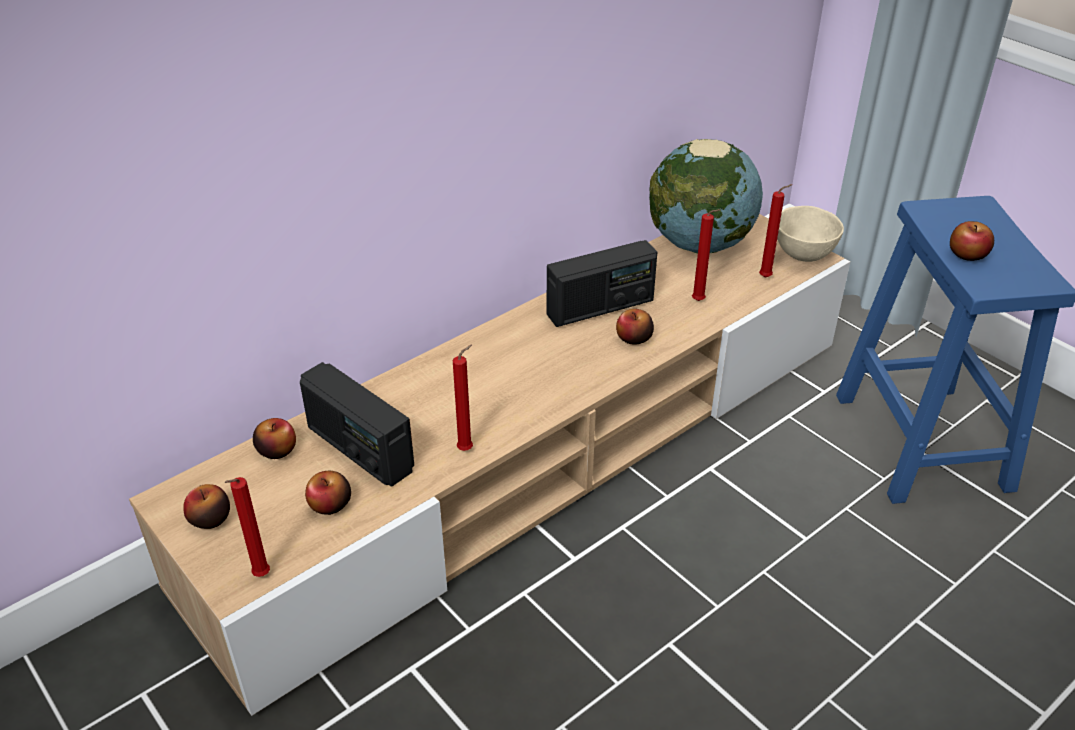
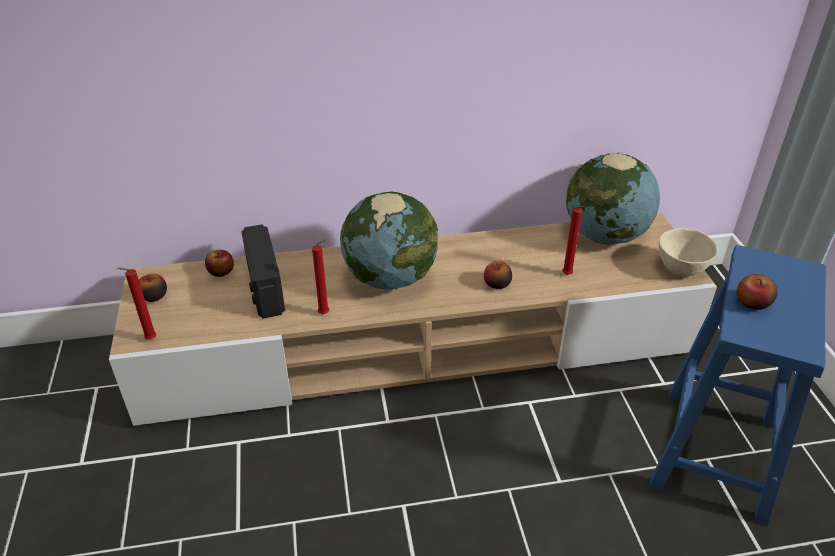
camera: 30 degrees right, 0 degrees up
apple [305,471,351,515] -> none
radio [547,240,657,327] -> none
red candle [759,184,792,278] -> none
none -> globe [340,191,438,290]

